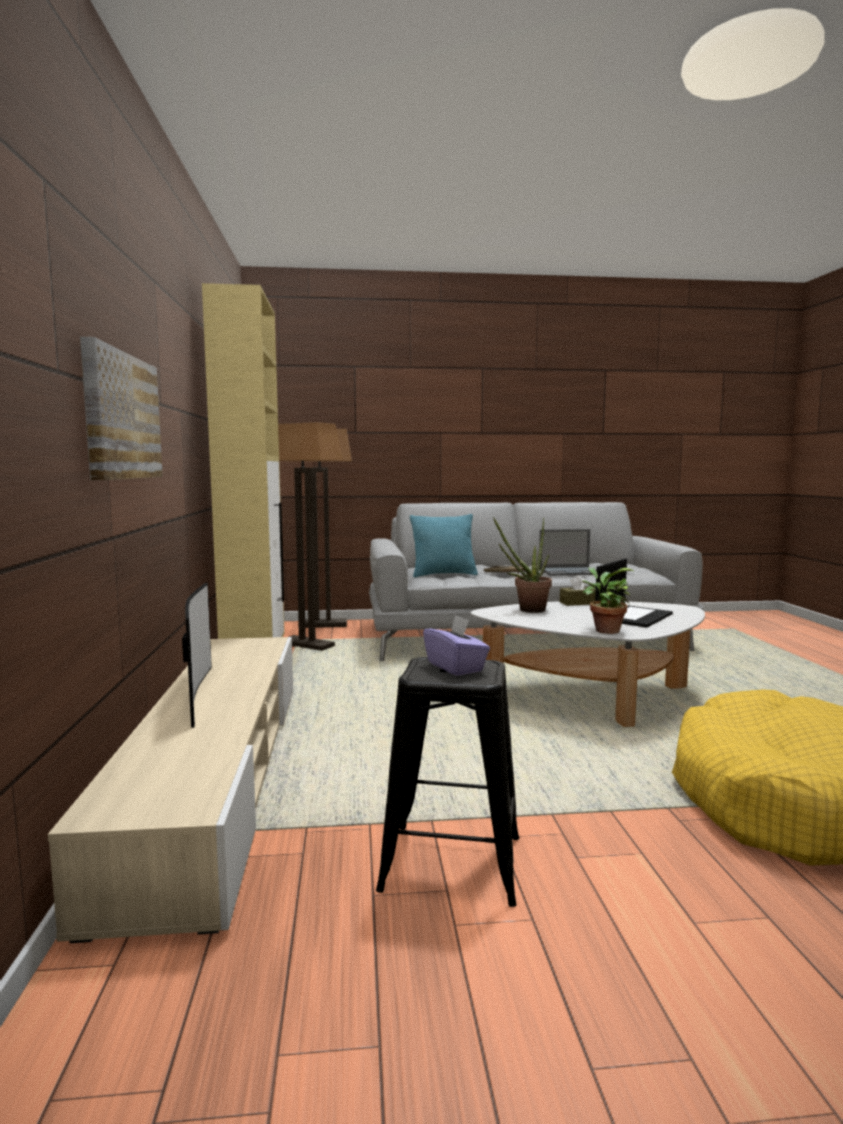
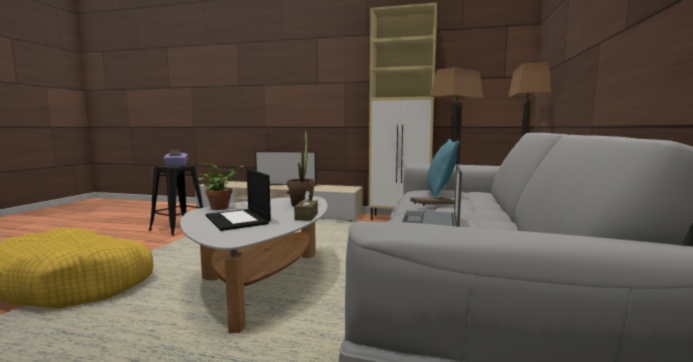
camera: 110 degrees right, 0 degrees up
picture [80,337,163,480] -> none

